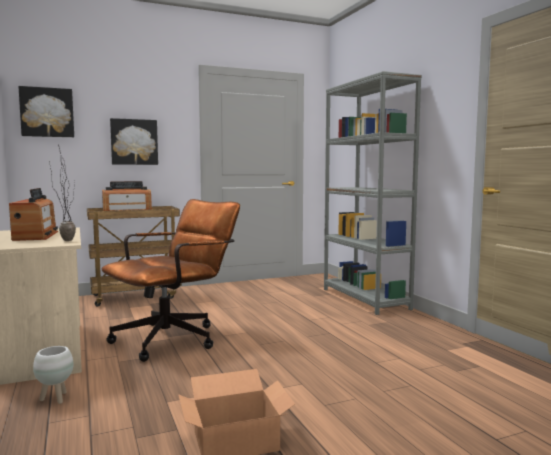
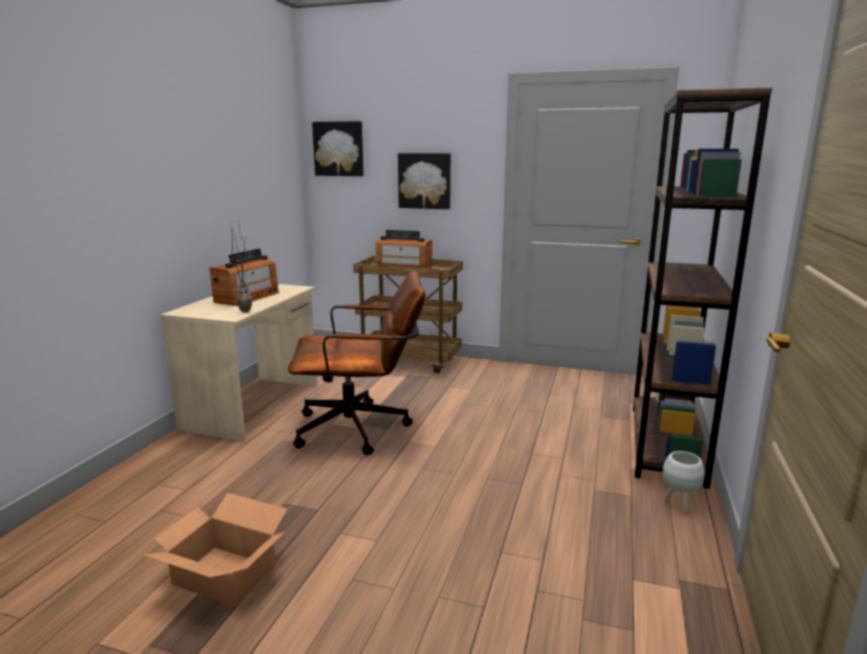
camera: 40 degrees right, 10 degrees up
white planter [33,346,74,404] -> white planter moved to [663,451,705,513]
grey bookcase [324,71,422,315] -> brown bookcase [633,87,772,489]

